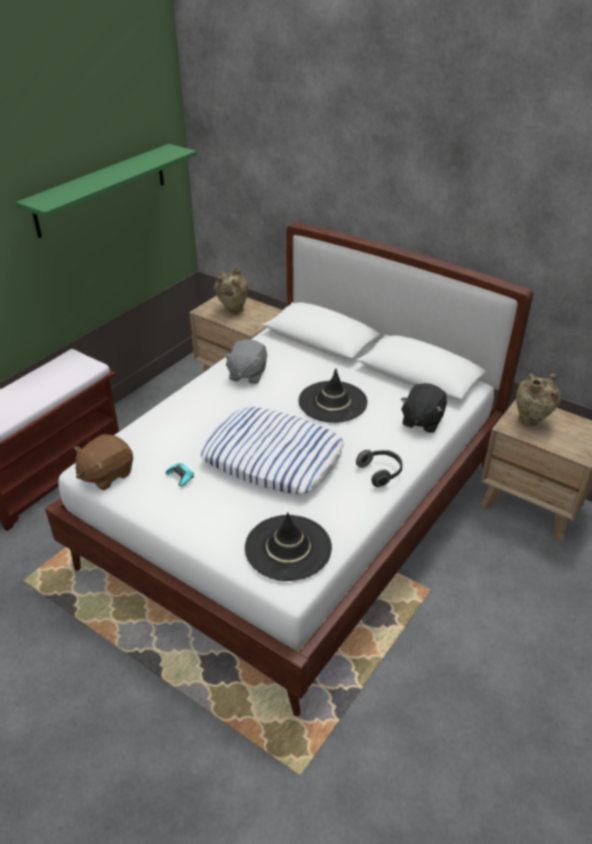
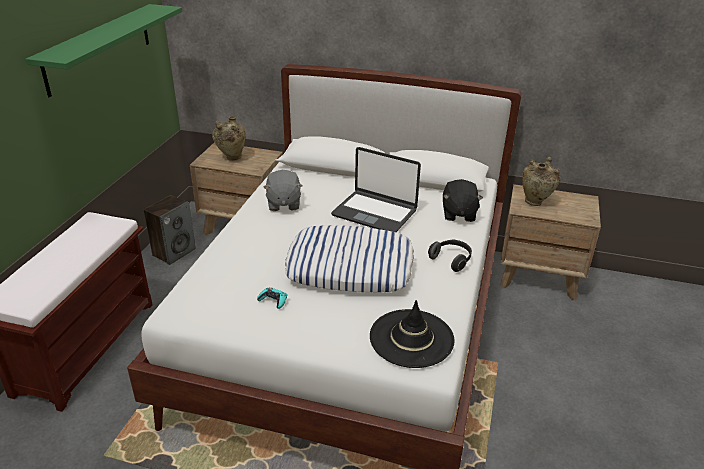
camera: 20 degrees left, 5 degrees down
brown plush toy [74,434,133,490] -> none
black hat [299,368,368,423] -> laptop [331,147,421,232]
none -> speaker [144,195,196,265]

